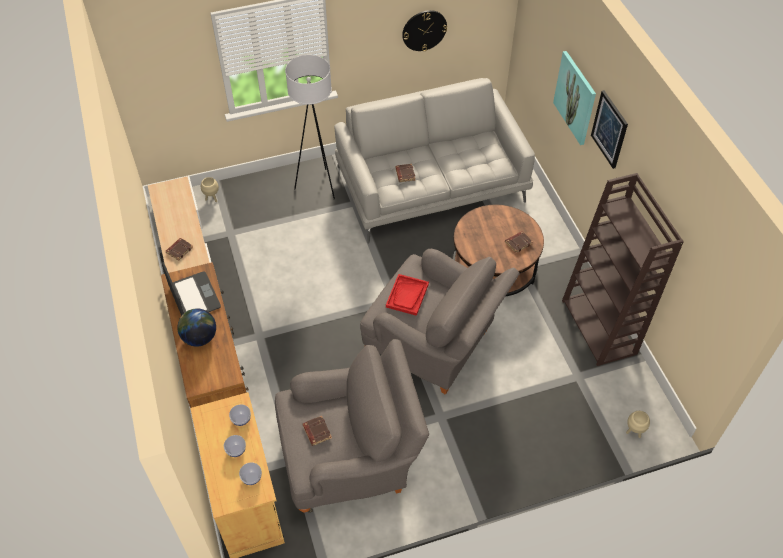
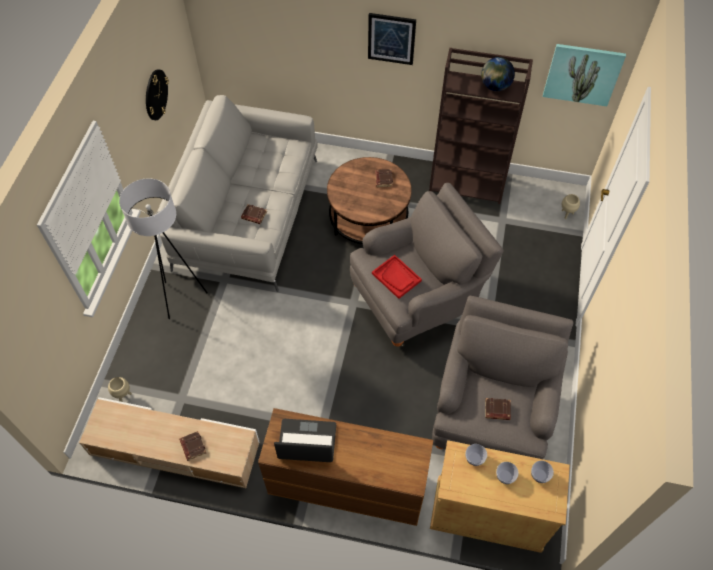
camera: 60 degrees left, 5 degrees up
globe [177,308,216,347] -> globe moved to [481,57,515,91]
picture [553,51,596,145] -> picture moved to [543,44,626,106]

